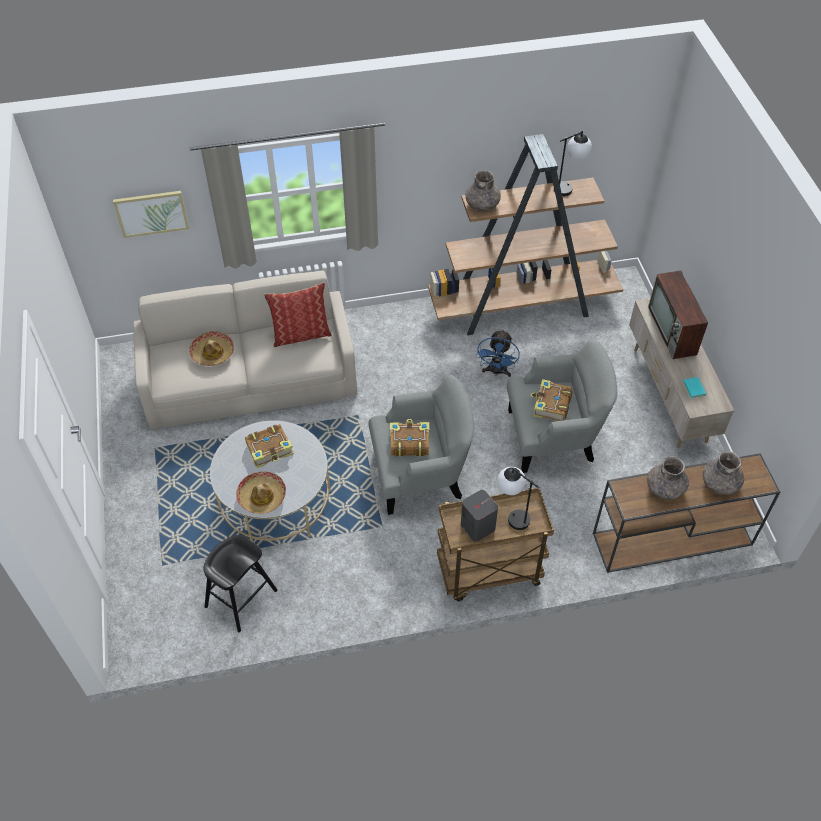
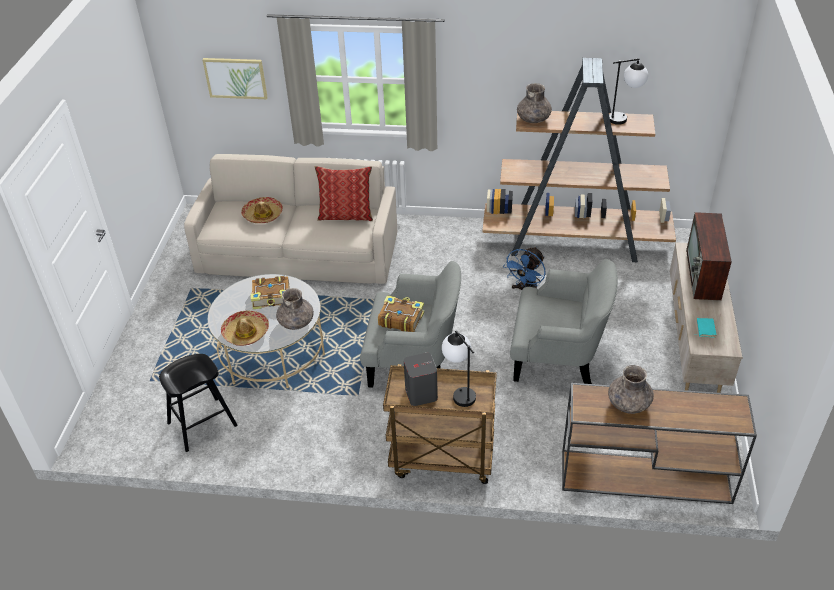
camera: 20 degrees right, 10 degrees down
book [531,379,572,421] -> none
grey vase [703,451,744,495] -> grey vase moved to [276,288,314,330]

